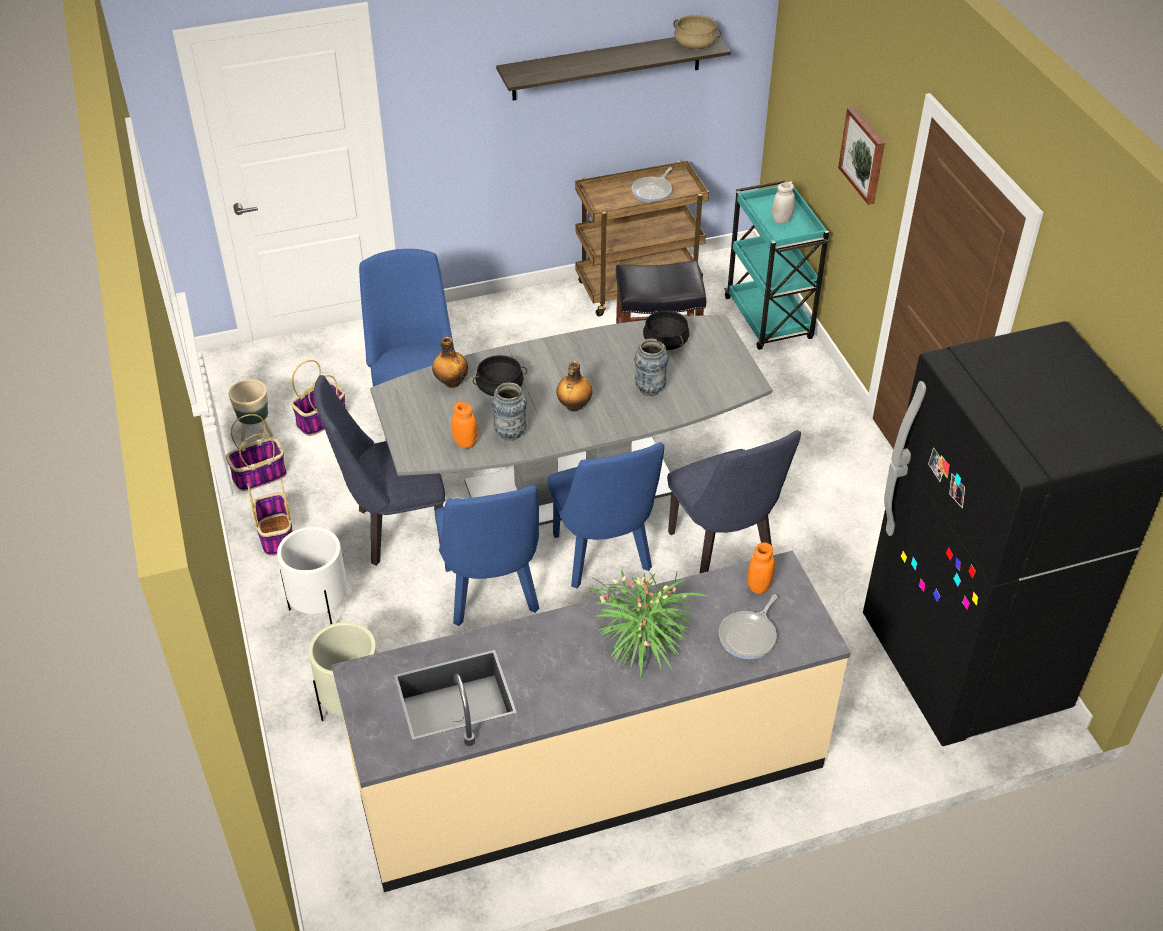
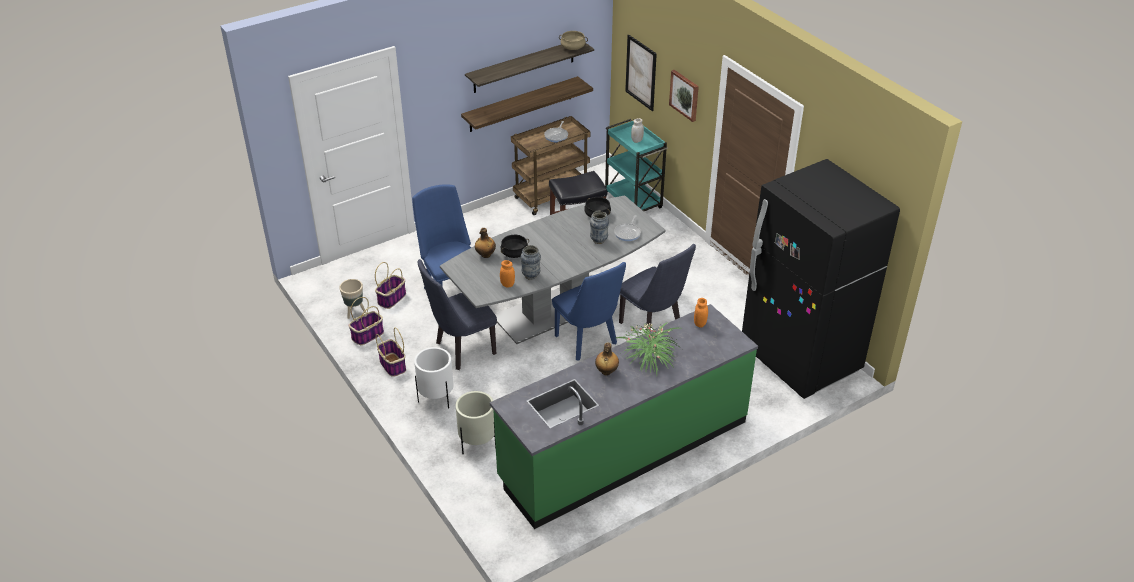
camera: 15 degrees left, 5 degrees down
beige counter [331,551,851,892] -> green counter [490,304,758,529]
blue chair [435,485,539,626] -> none
bottle [556,361,592,412] -> bottle moved to [595,343,619,376]
frying pan [719,594,778,659] -> frying pan moved to [614,215,641,241]
none -> shelf [461,76,593,132]
none -> picture [625,35,657,111]

